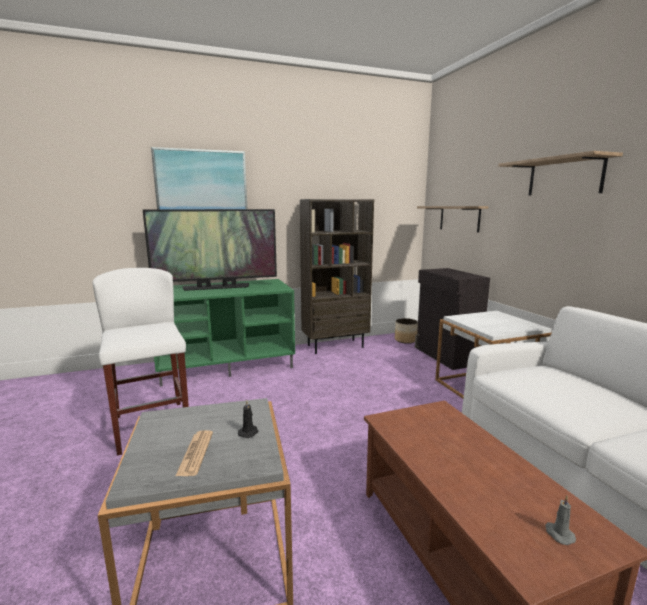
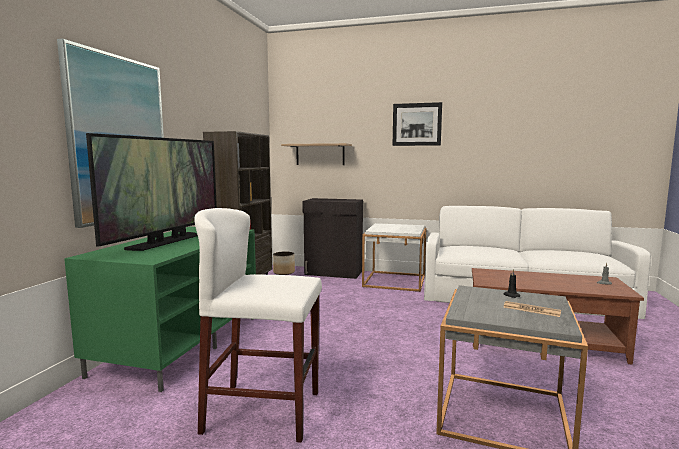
camera: 55 degrees left, 5 degrees down
shelf [498,151,623,196] -> picture [393,102,442,146]

